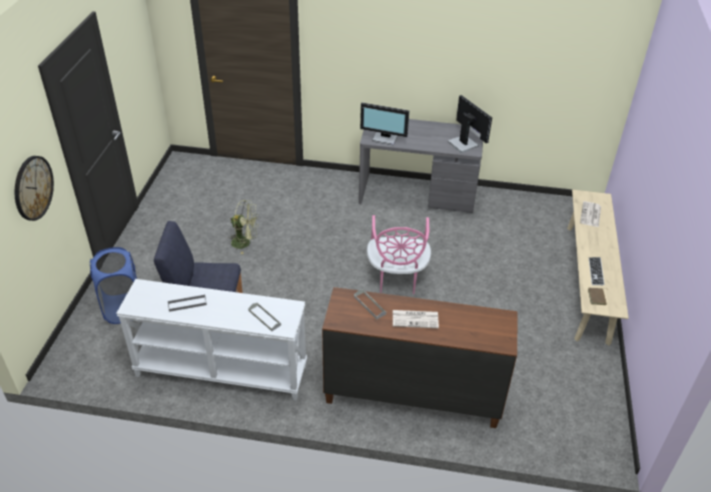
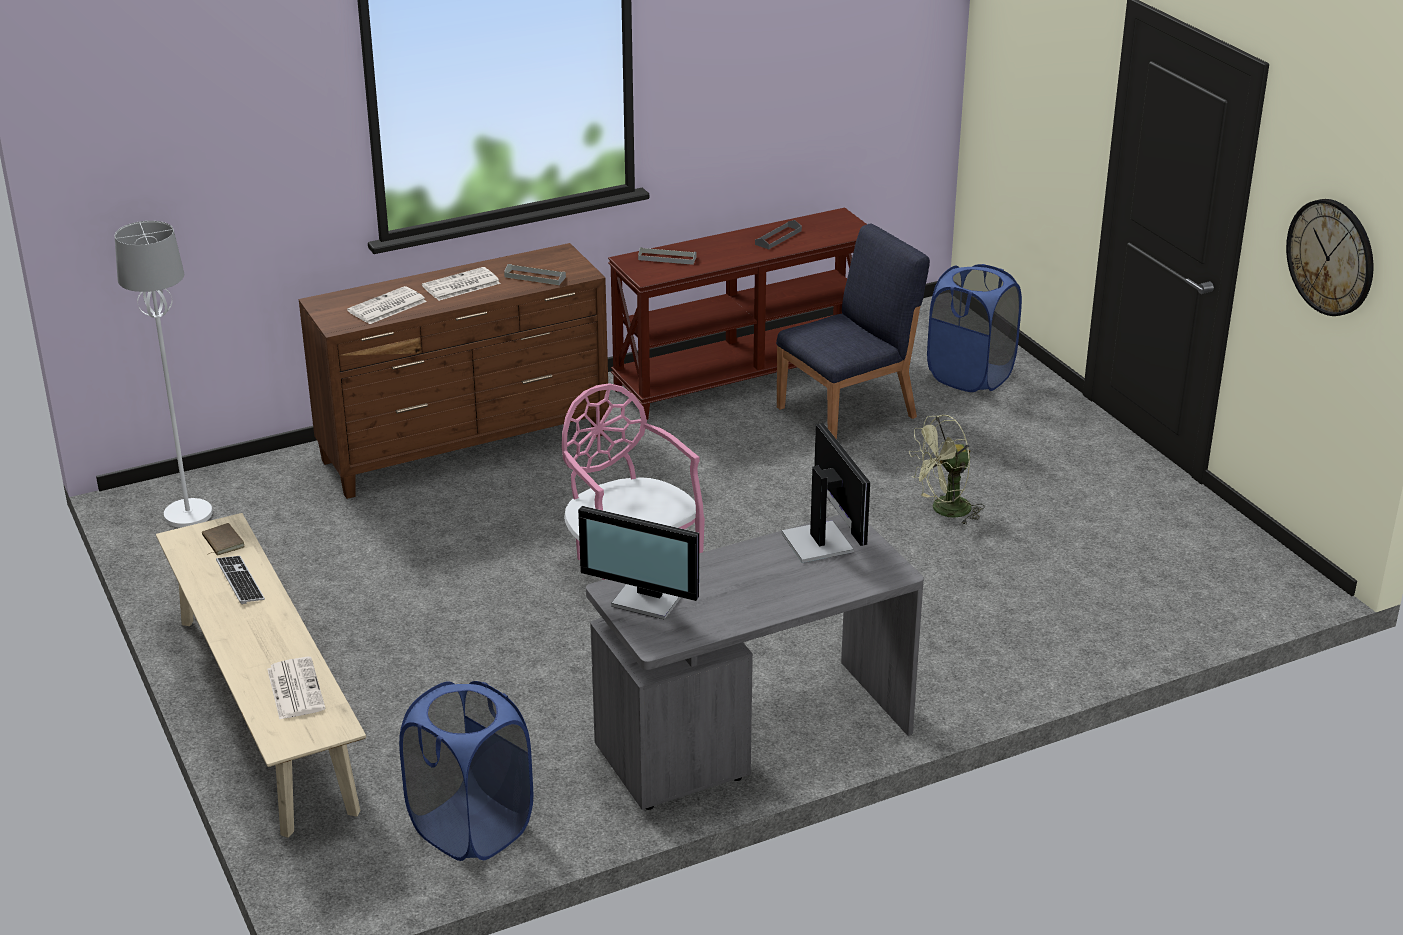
camera: 145 degrees right, 10 degrees down
wall clock [15,156,54,221] -> wall clock moved to [1286,199,1373,316]
white console table [116,279,307,401] -> brown console table [608,207,867,420]
monitor [360,103,409,145] -> monitor turned 90 degrees clockwise [781,423,870,563]
none -> white floor lamp [114,221,213,528]
none -> newspaper [347,286,427,324]
none -> blue laundry basket [399,681,533,861]

